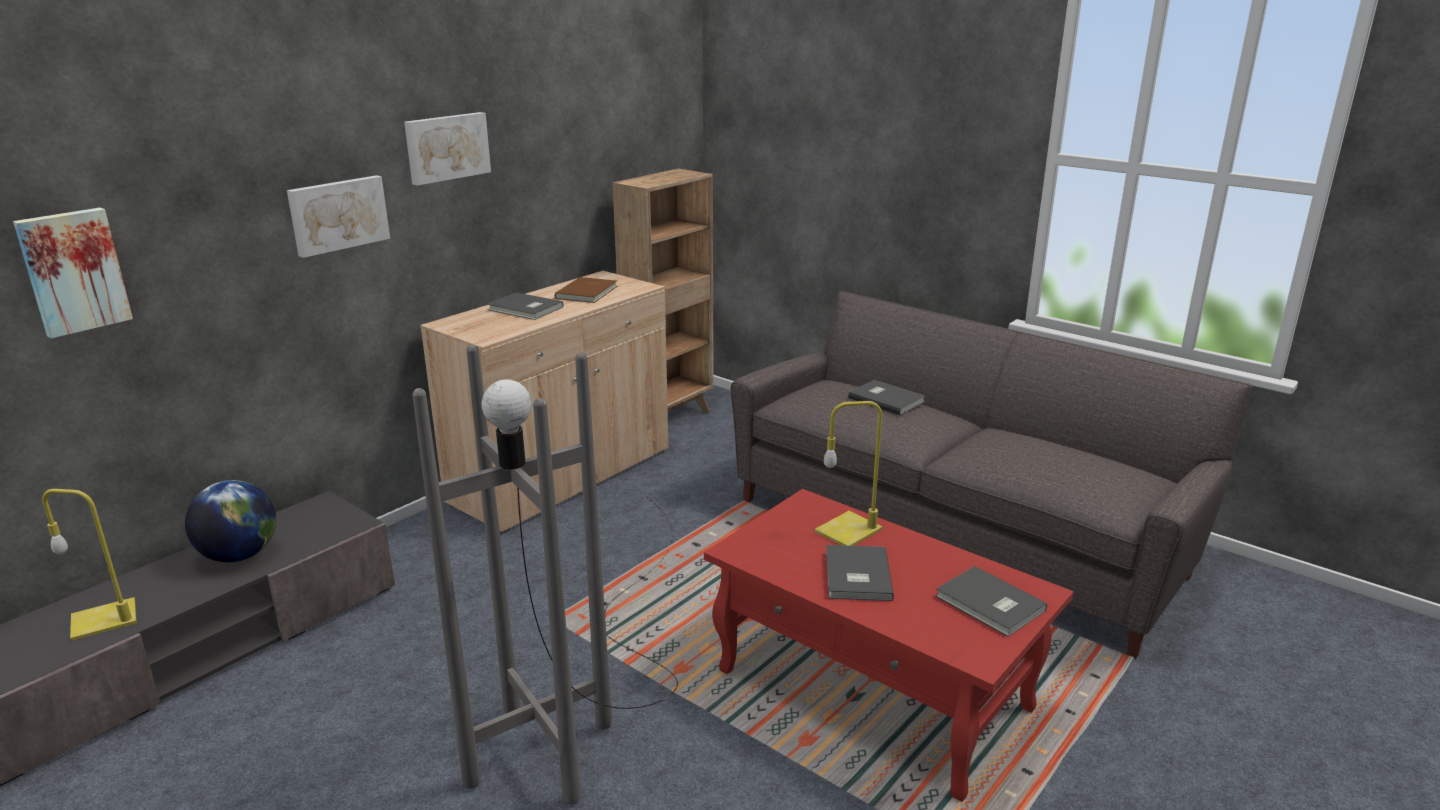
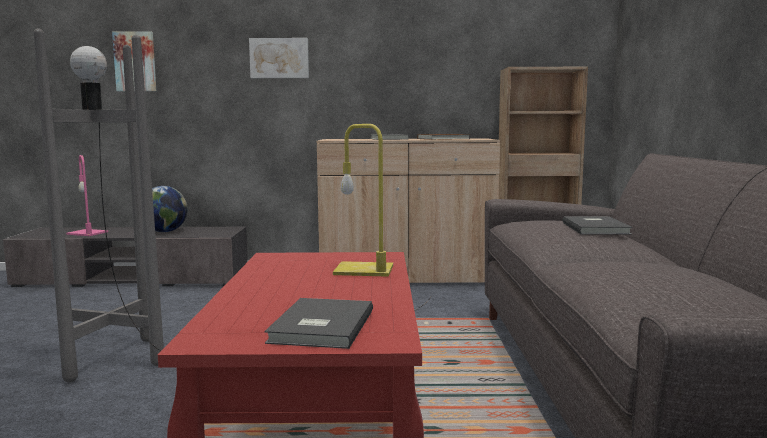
camera: 50 degrees right, 15 degrees down
yellow table lamp [42,489,137,641] -> pink table lamp [66,155,108,236]
picture [404,112,491,186] -> none
grey book [826,545,894,601] -> none

